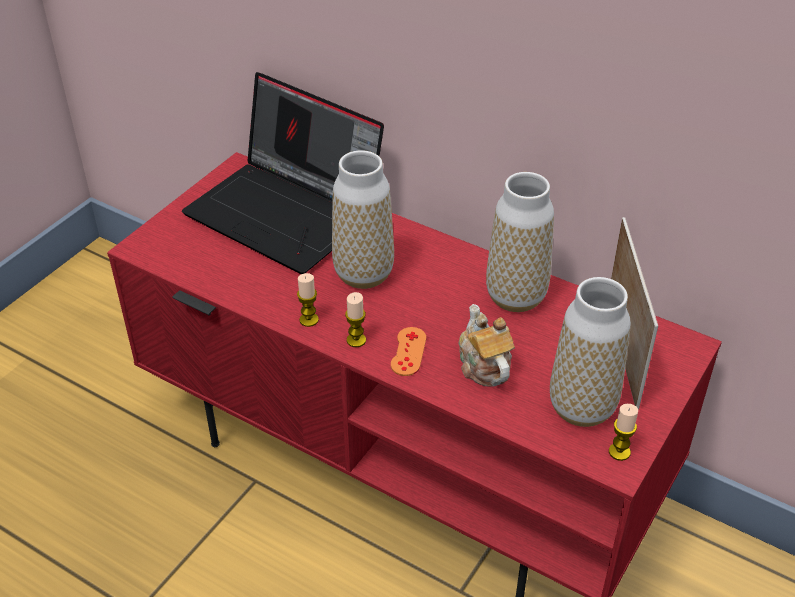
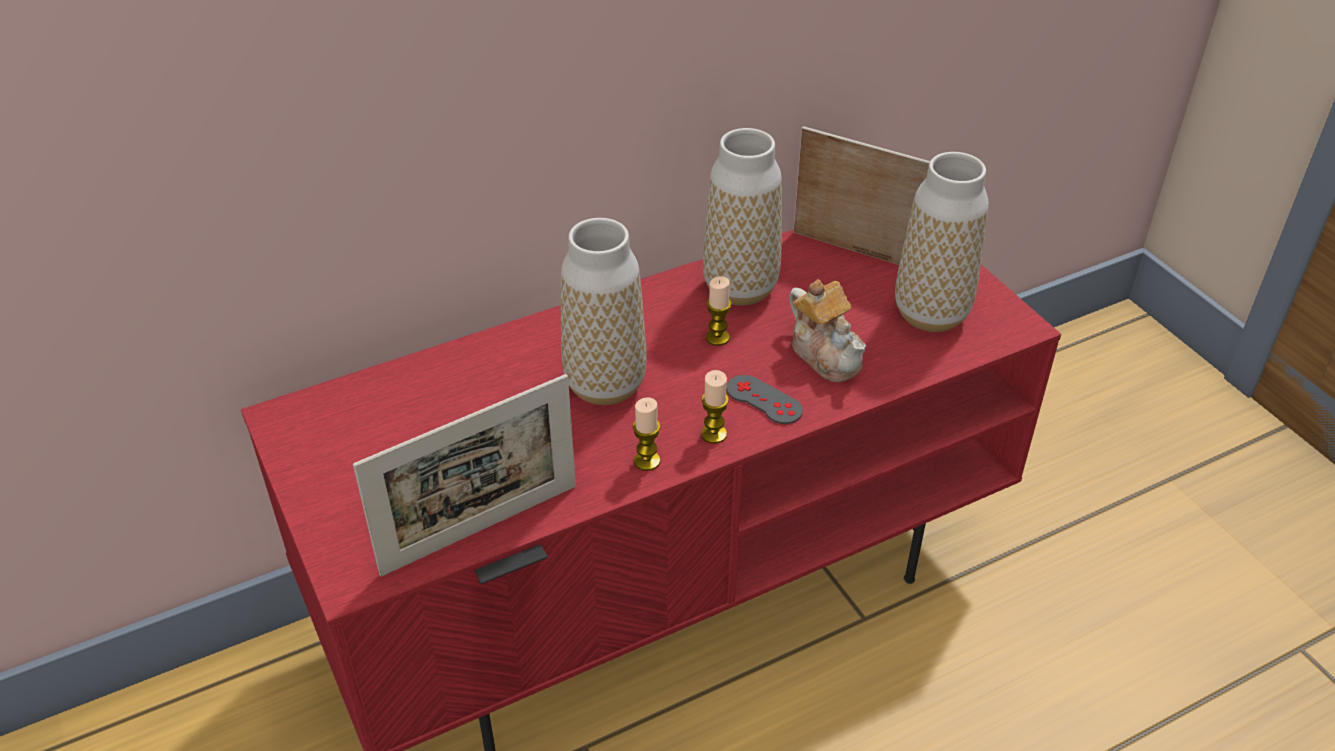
camera: 60 degrees left, 0 degrees up
laptop [182,72,384,274] -> none
orange game controller [391,327,426,376] -> grey game controller [726,375,803,424]
teapot [459,304,515,387] -> teapot turned 135 degrees counterclockwise [789,279,866,382]
candle [609,404,638,461] -> candle moved to [706,276,731,346]
none -> picture frame [353,374,576,576]

